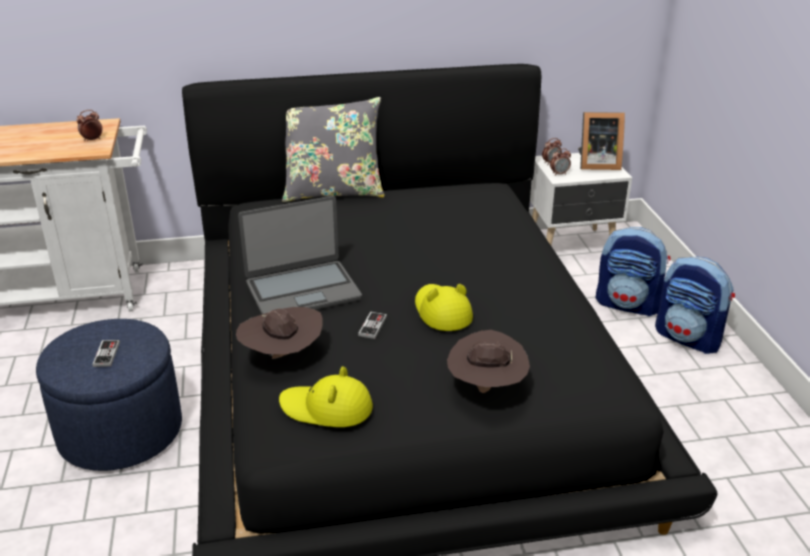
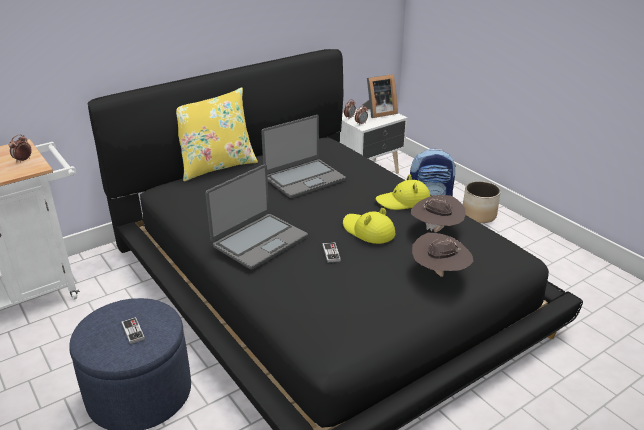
camera: 25 degrees left, 0 degrees up
brown hat [236,307,323,359] -> brown hat moved to [411,195,466,232]
yellow hat [279,367,373,427] -> yellow hat moved to [376,174,431,210]
grey pillow [282,97,385,202] -> yellow pillow [176,87,258,181]
backpack [655,257,735,354] -> planter [463,181,501,223]
none -> laptop [261,115,346,198]

